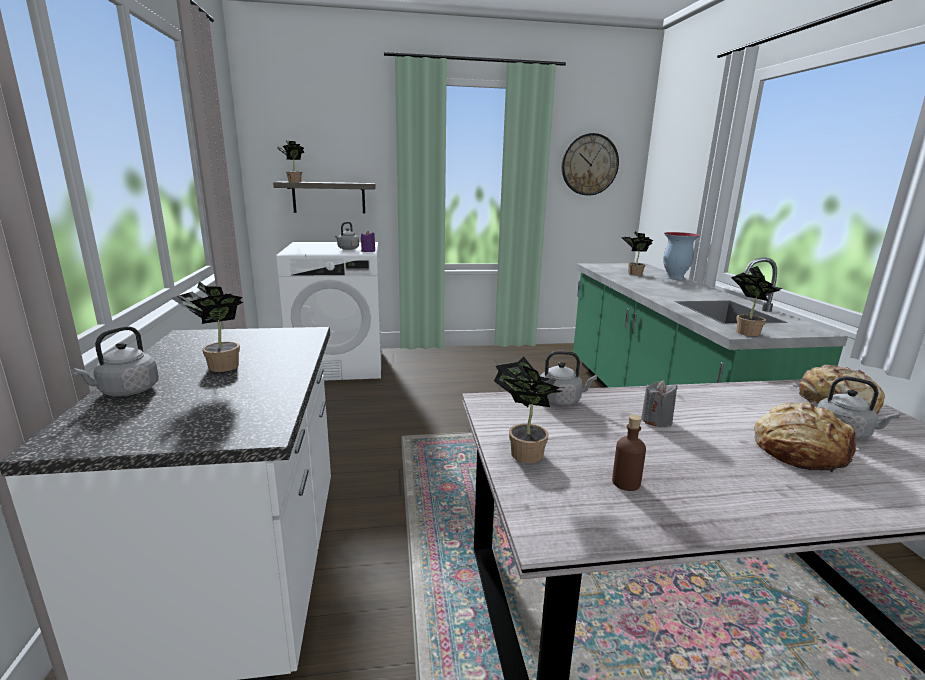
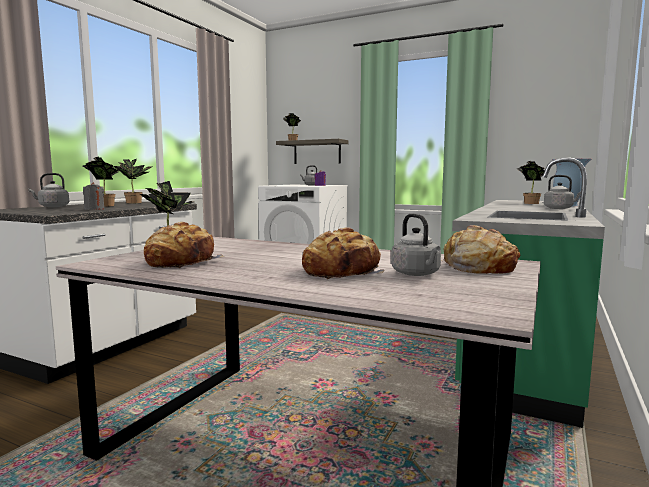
camera: 35 degrees right, 10 degrees down
grey kettle [540,351,597,406] -> grey kettle moved to [544,175,581,209]
wall clock [561,133,619,196] -> none
brown bottle [612,415,646,491] -> bread [144,222,224,268]
grey candle [641,380,678,427] -> grey candle moved to [83,182,104,210]
potted plant [731,266,782,336] -> potted plant moved to [114,159,153,203]

